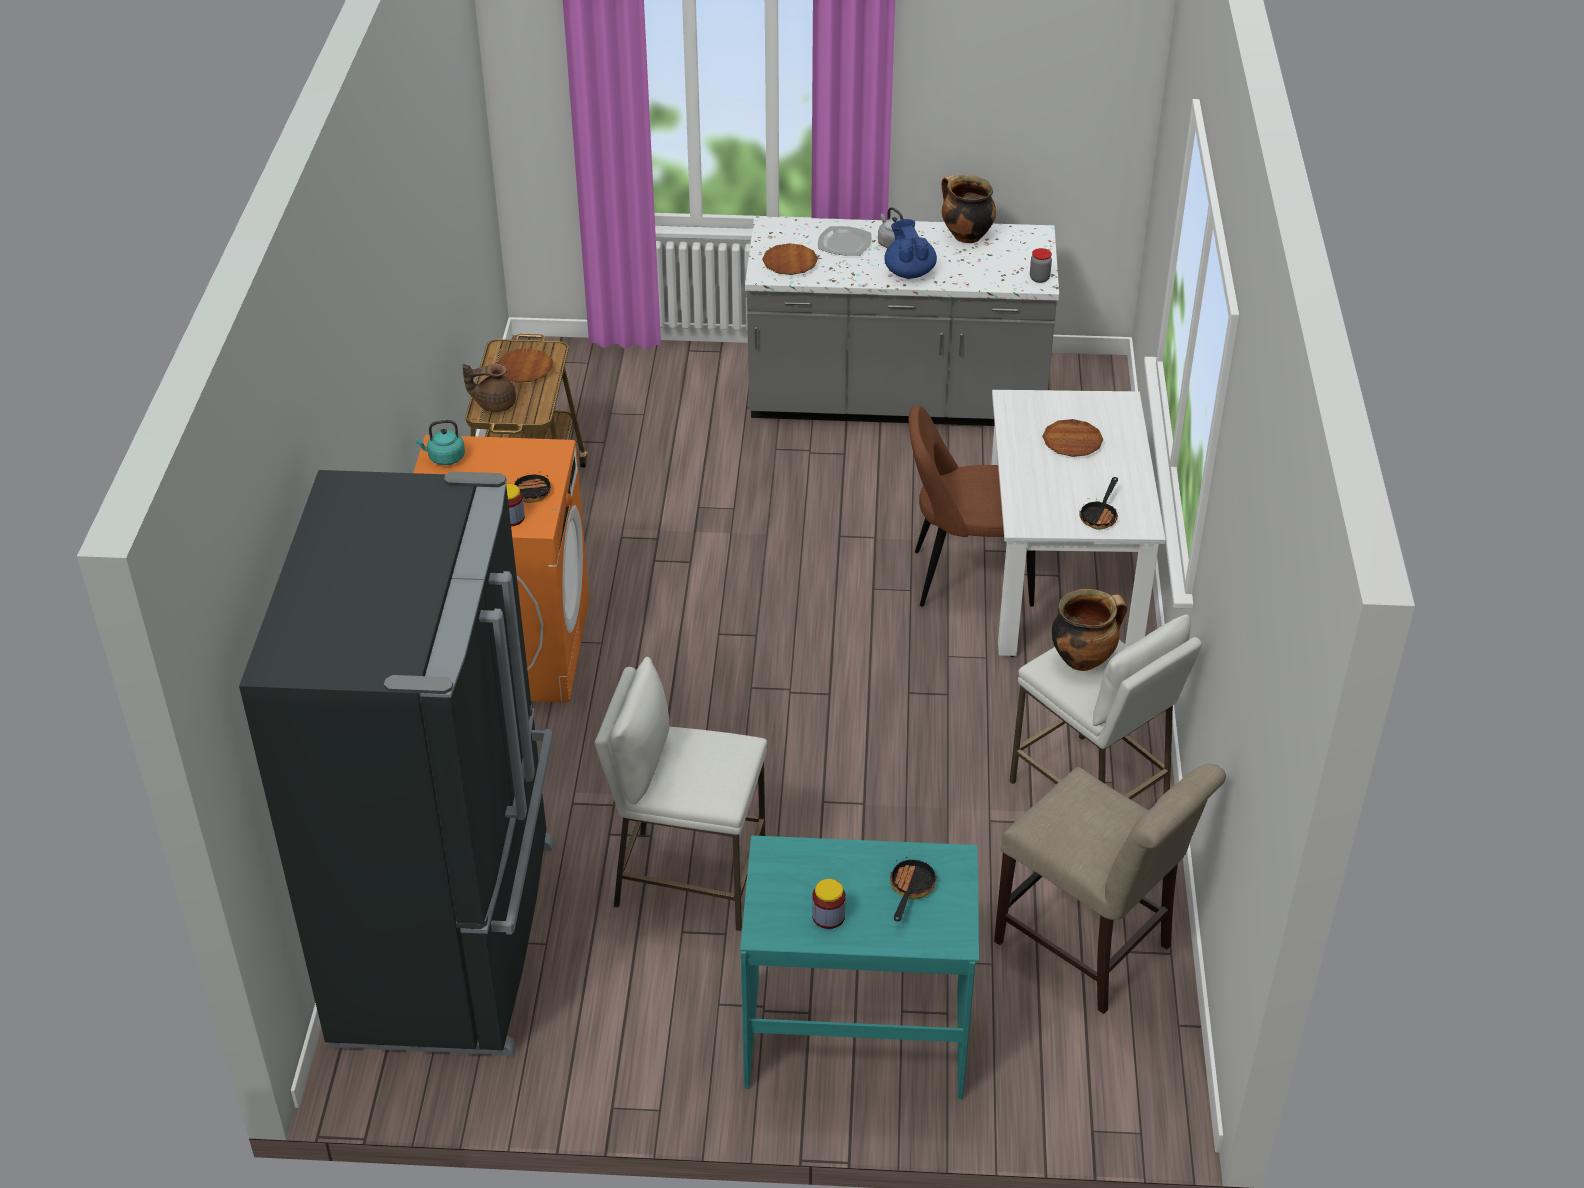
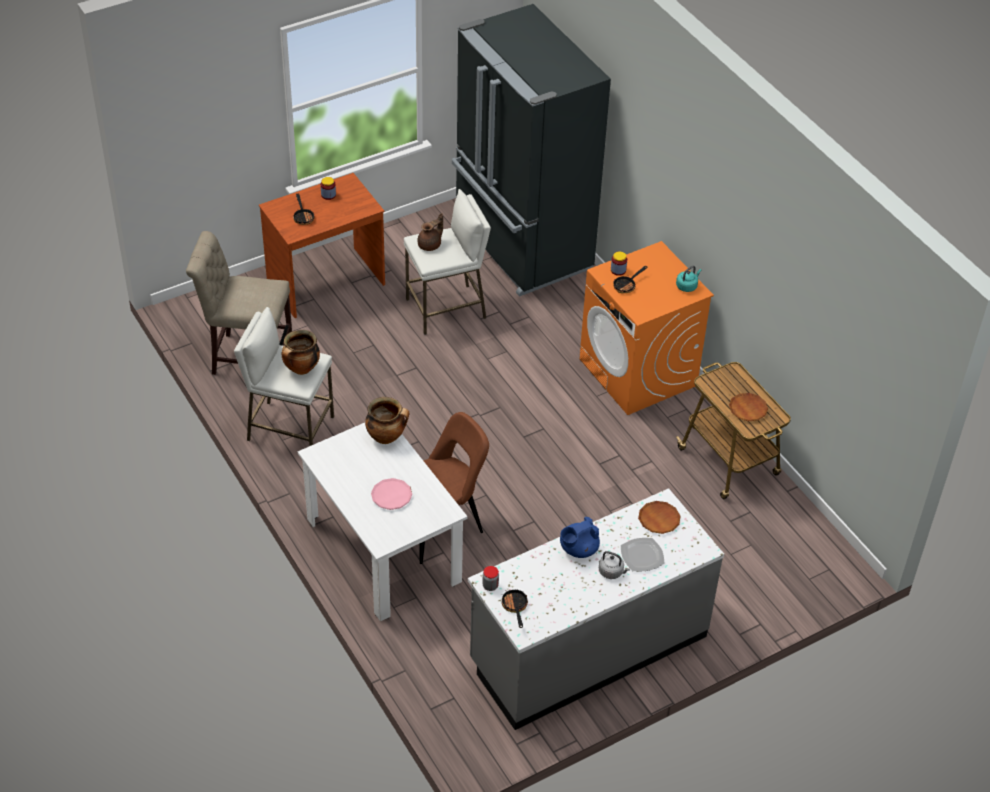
camera: 145 degrees right, 5 degrees up
brown teapot [462,363,516,412] -> brown teapot moved to [417,213,443,251]
turquoise desk [740,835,979,1099] -> brown desk [259,173,385,318]
blue teapot [884,219,937,279] -> blue teapot turned 105 degrees clockwise [560,517,600,558]
cooking pot [941,175,996,243] -> cooking pot moved to [365,397,410,444]
brown plate [1042,419,1103,457] -> pink plate [371,478,412,510]
frying pan [1079,477,1118,530] -> frying pan moved to [501,589,528,628]

